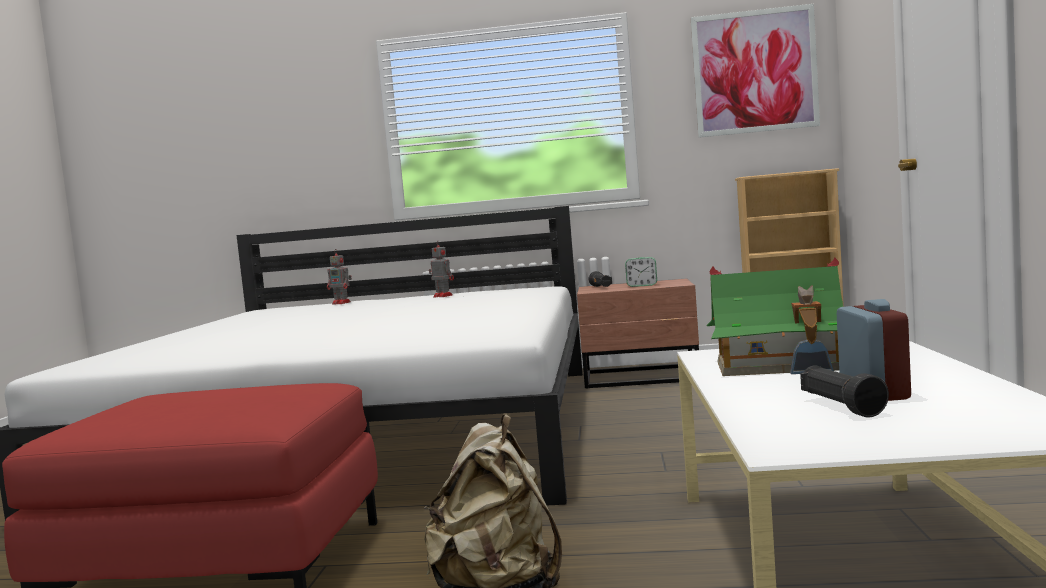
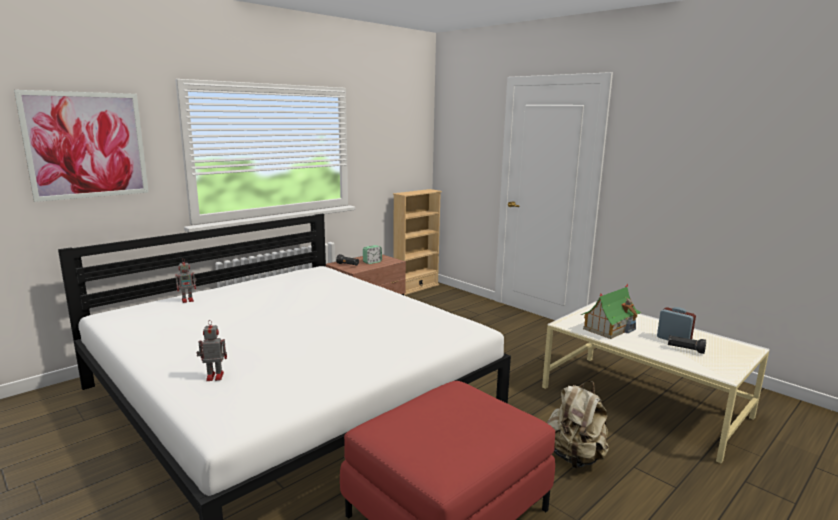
camera: 50 degrees left, 10 degrees up
toy robot [429,240,454,297] -> toy robot moved to [196,320,227,381]
picture [691,4,820,138] -> picture moved to [14,90,149,202]

